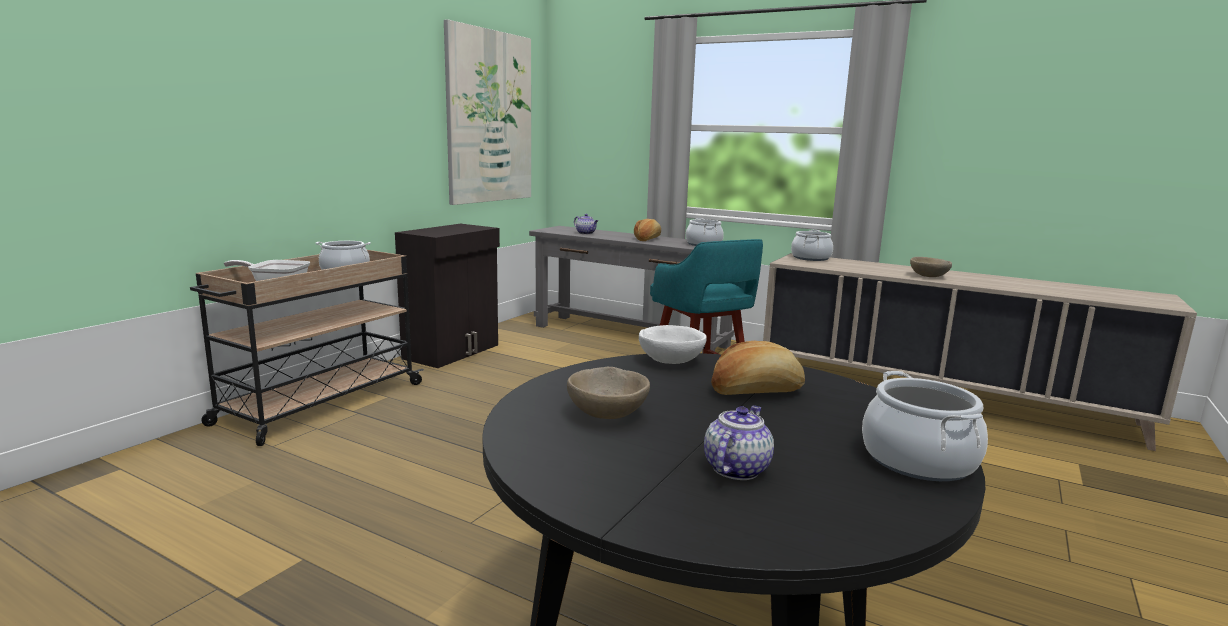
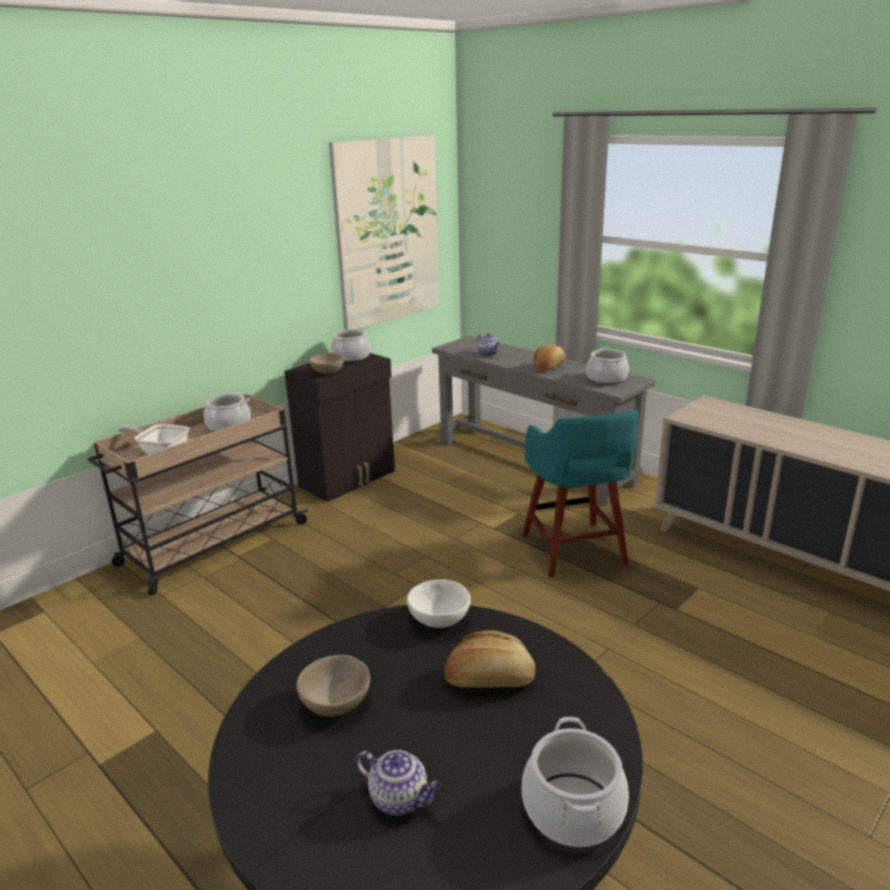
camera: 15 degrees right, 10 degrees up
teapot [704,405,774,480] -> teapot turned 75 degrees clockwise [356,750,441,816]
cooking pot [791,230,833,261] -> cooking pot moved to [331,328,370,362]
beige bowl [910,257,952,277] -> beige bowl moved to [309,353,344,374]

